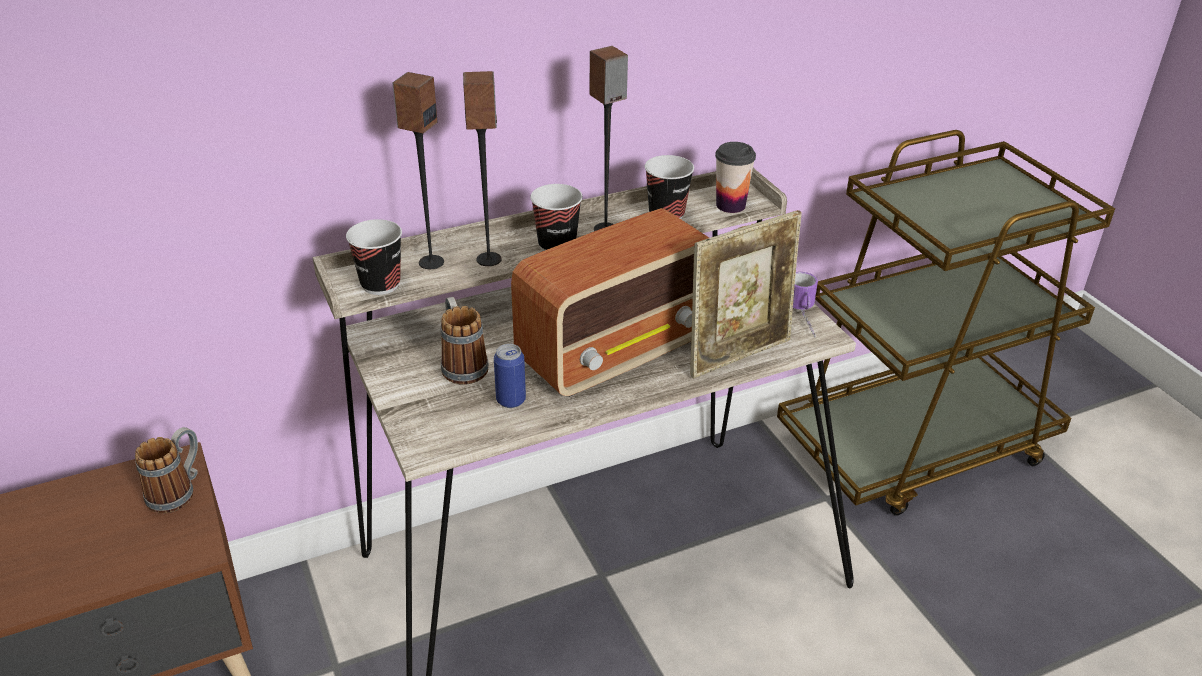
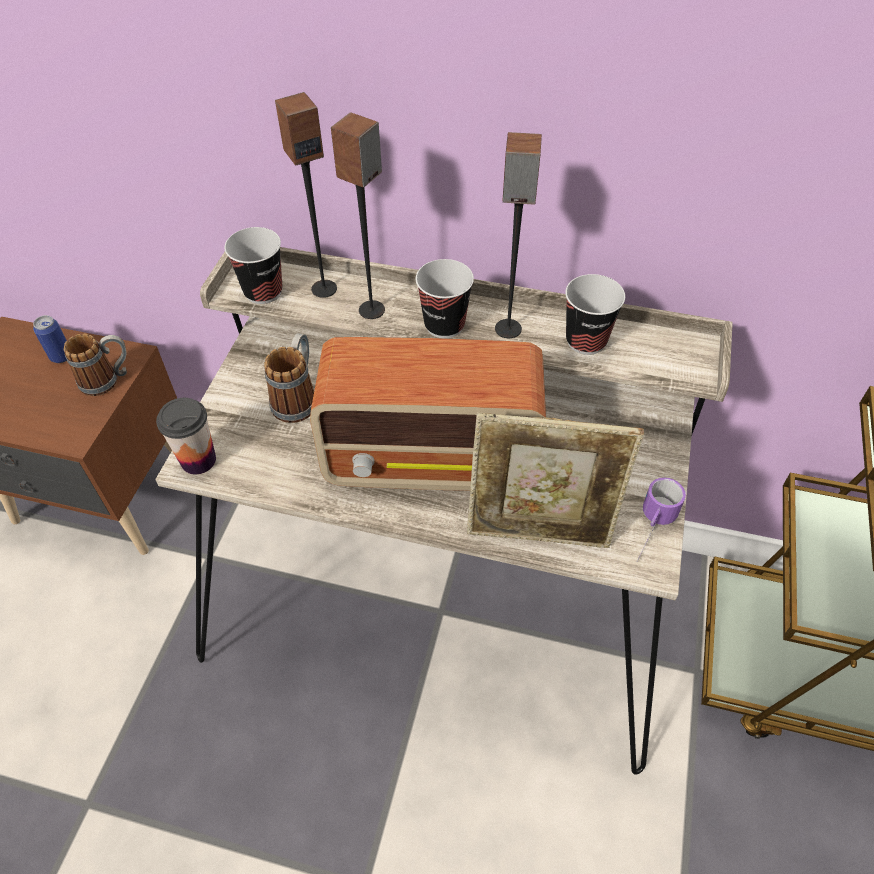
camera: 40 degrees right, 15 degrees up
can [494,344,526,408] -> can moved to [33,315,67,363]
cup [715,142,756,213] -> cup moved to [156,398,216,474]

